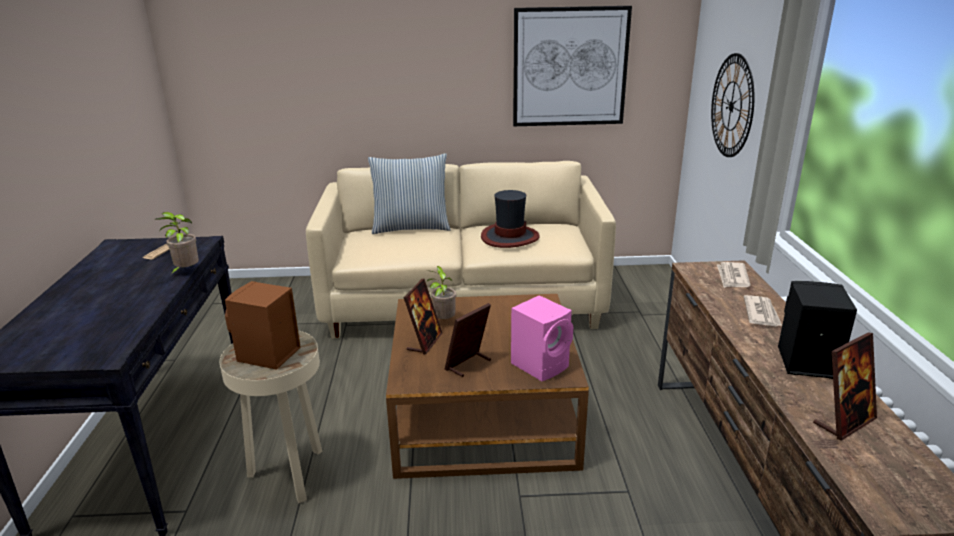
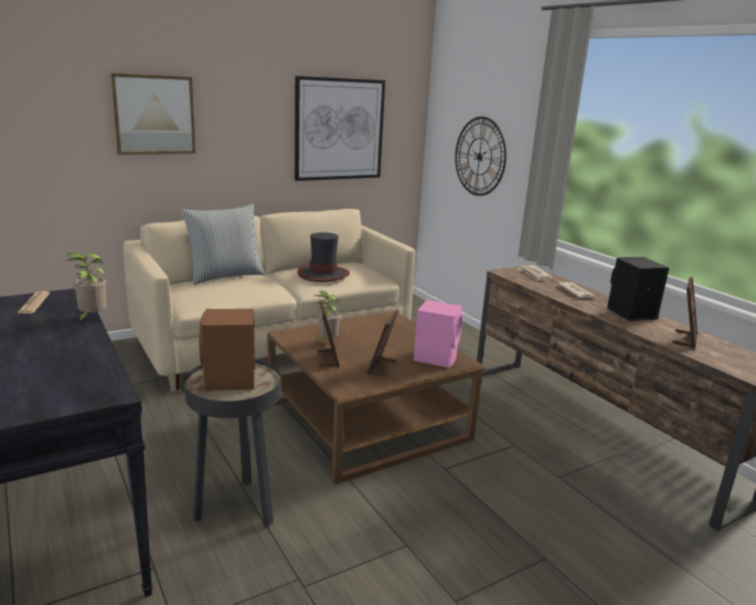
camera: 30 degrees left, 5 degrees down
beige side table [220,330,322,503] -> black side table [184,359,281,526]
none -> picture [110,73,196,155]

